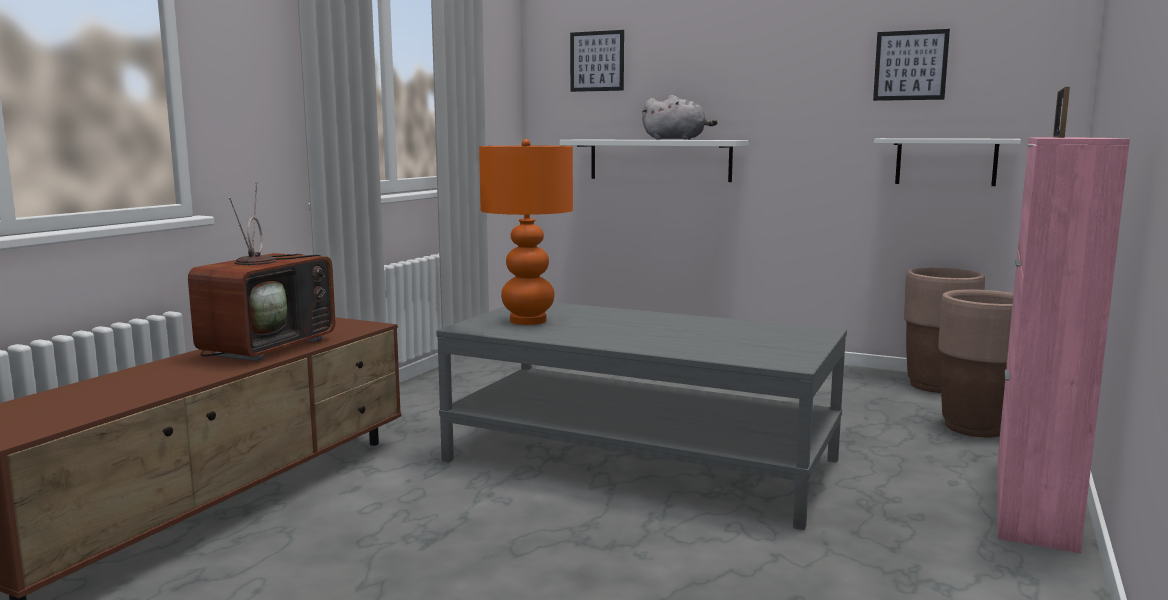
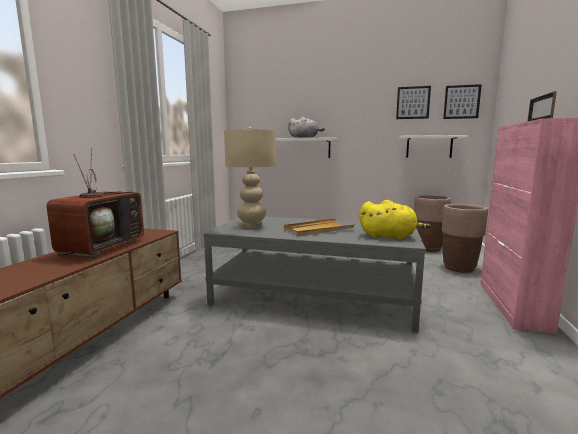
camera: 10 degrees left, 0 degrees up
orange table lamp [479,139,573,325] -> beige table lamp [224,127,276,228]
picture [570,30,624,92] -> picture moved to [443,84,482,119]
none -> beige tray [284,218,355,236]
none -> yellow plush toy [359,200,431,240]

